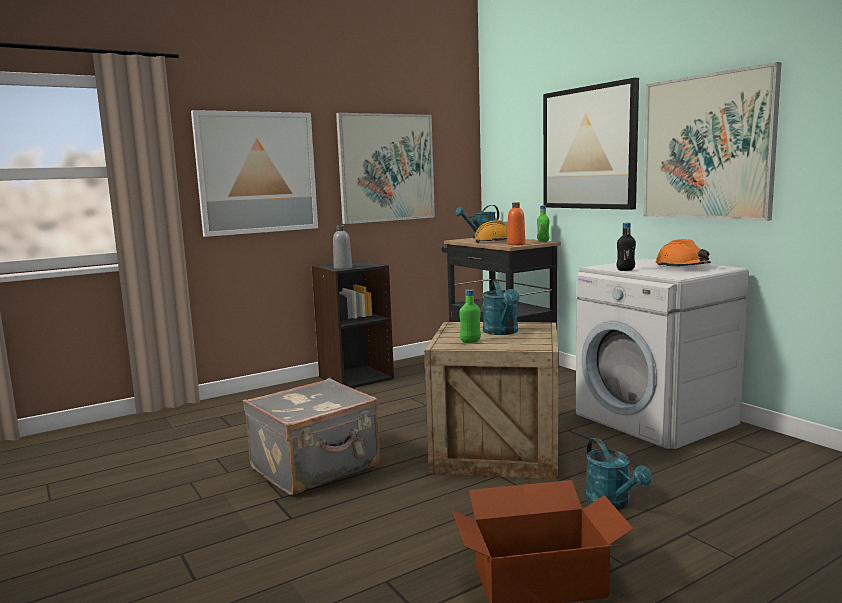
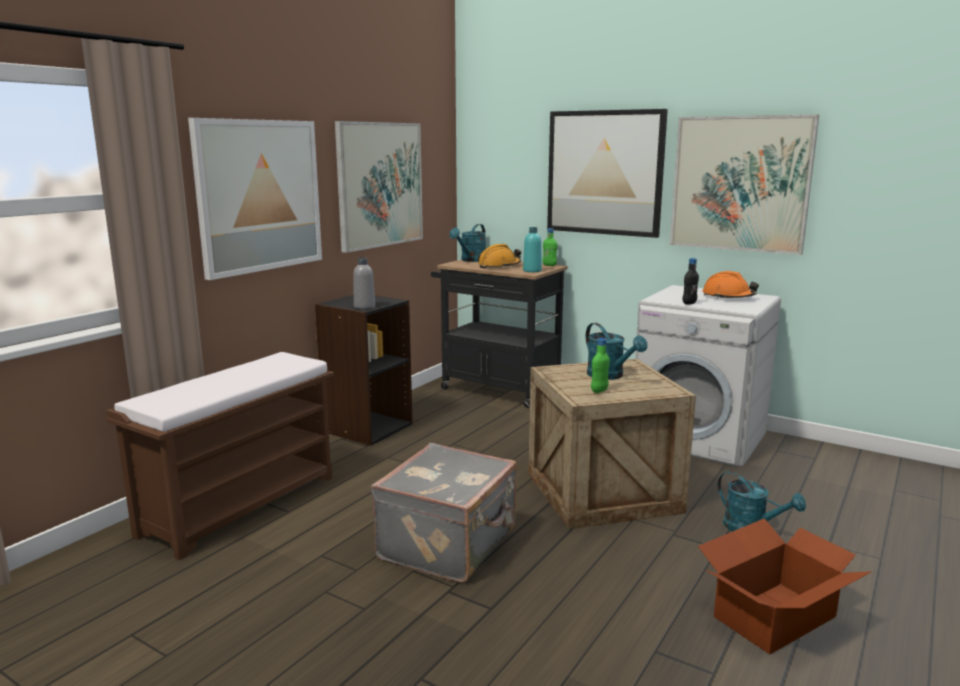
camera: 25 degrees left, 5 degrees up
orange bottle [507,202,525,245] -> turquoise bottle [523,227,542,272]
none -> brown bench [106,352,334,560]

